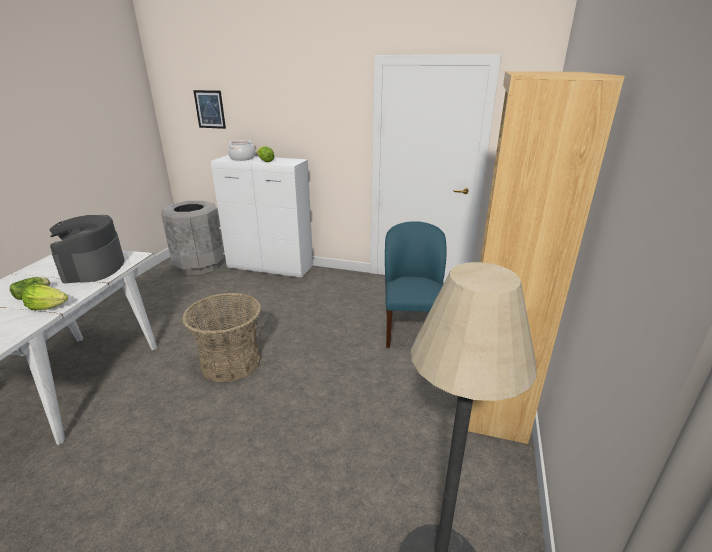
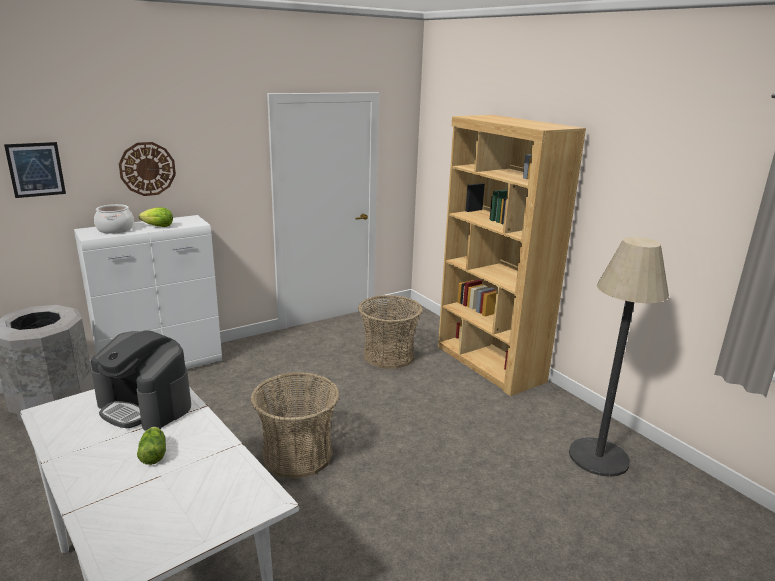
camera: 50 degrees left, 5 degrees down
lettuce [22,284,68,310] -> none
blue chair [385,221,447,348] -> basket [358,295,423,369]
none -> wall clock [119,142,176,196]

